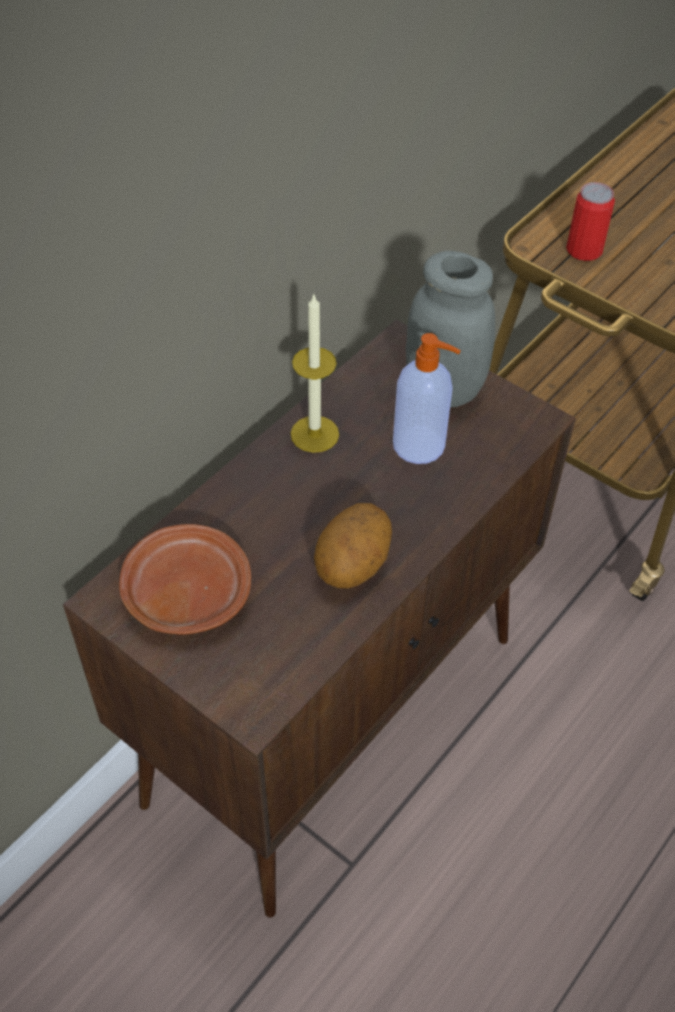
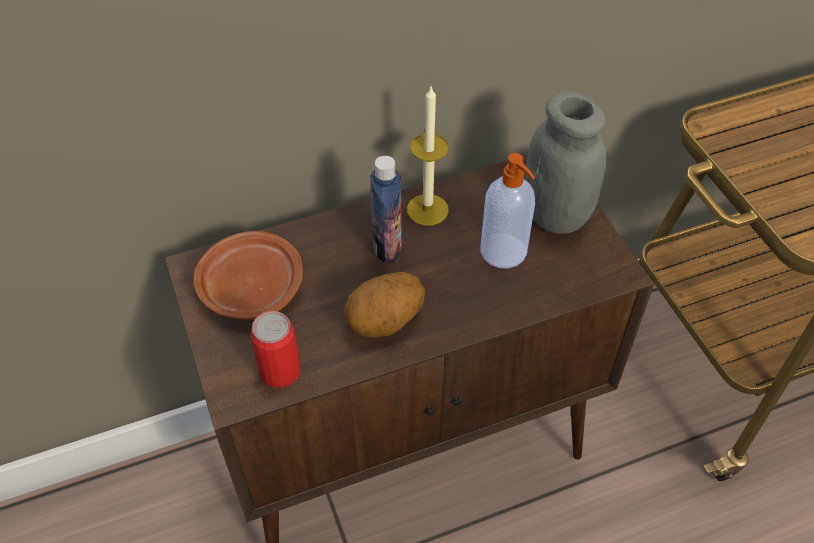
camera: 30 degrees right, 0 degrees up
can [566,182,615,261] -> can moved to [250,311,301,388]
none -> bottle [370,156,402,263]

